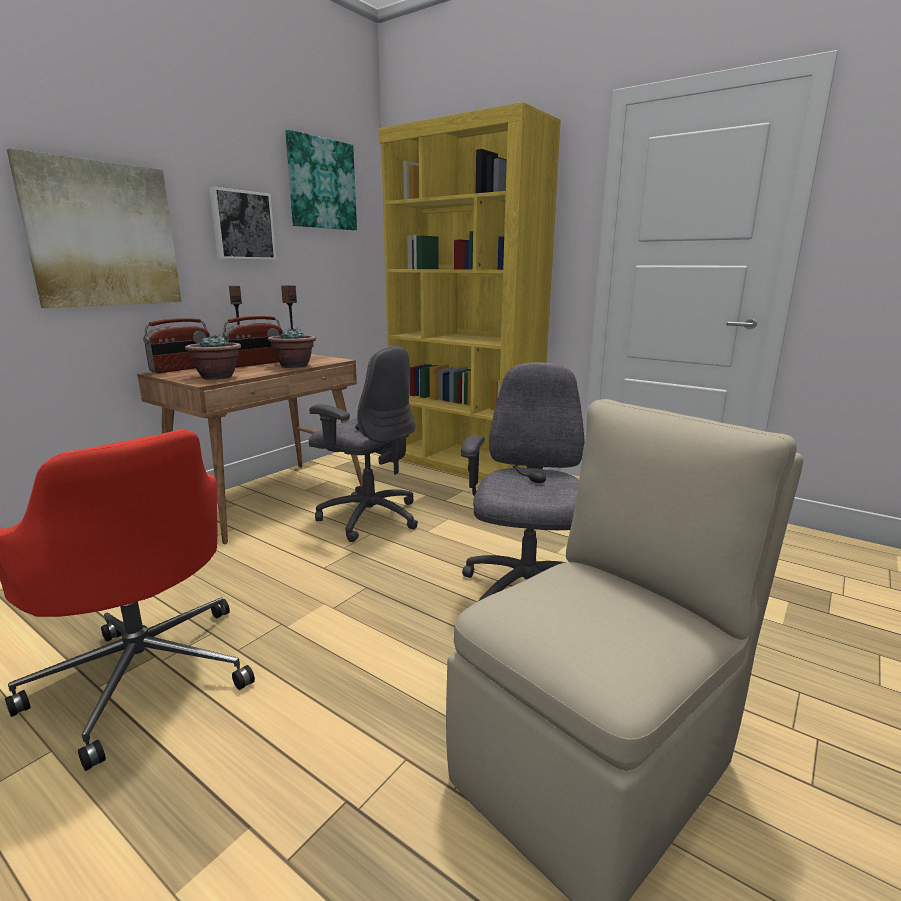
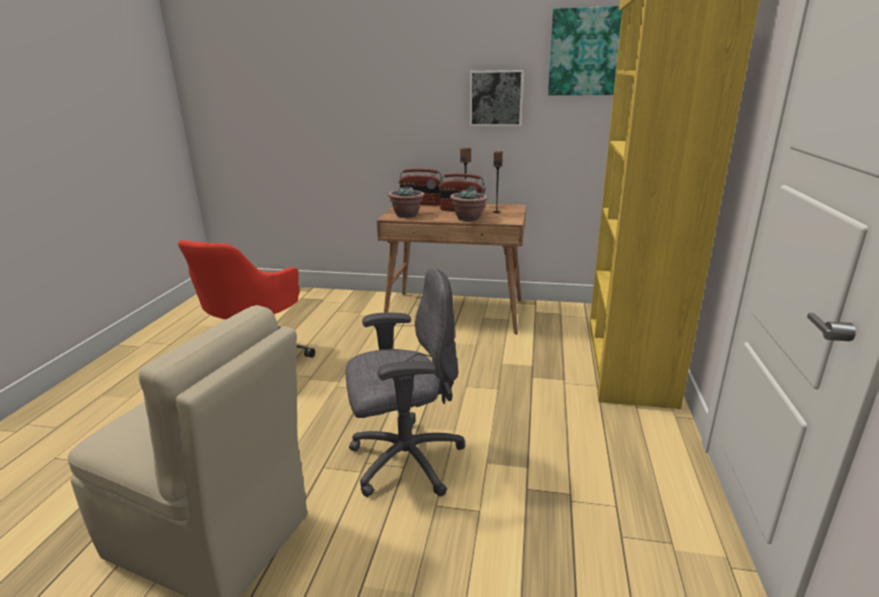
camera: 65 degrees right, 5 degrees up
picture [7,148,182,308] -> none
grey office chair [308,346,418,542] -> none

